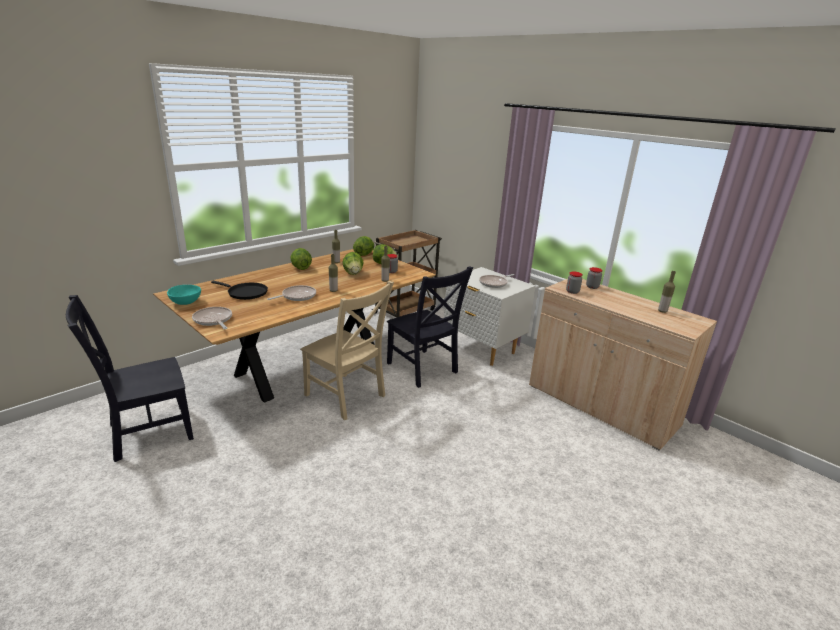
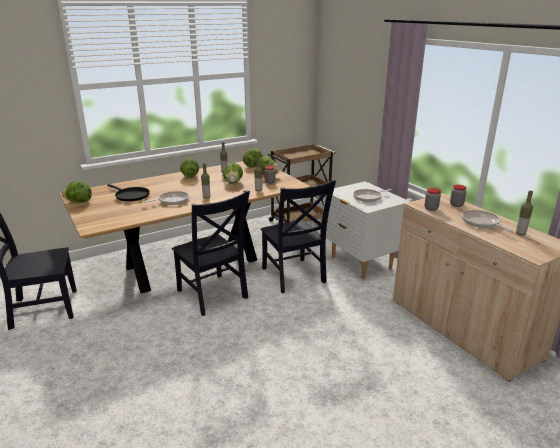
camera: 15 degrees right, 0 degrees up
turquoise bowl [167,285,201,305] -> lettuce [62,181,92,203]
frying pan [192,307,232,329] -> frying pan moved to [462,210,513,232]
beige chair [300,281,394,420] -> black chair [172,190,250,316]

